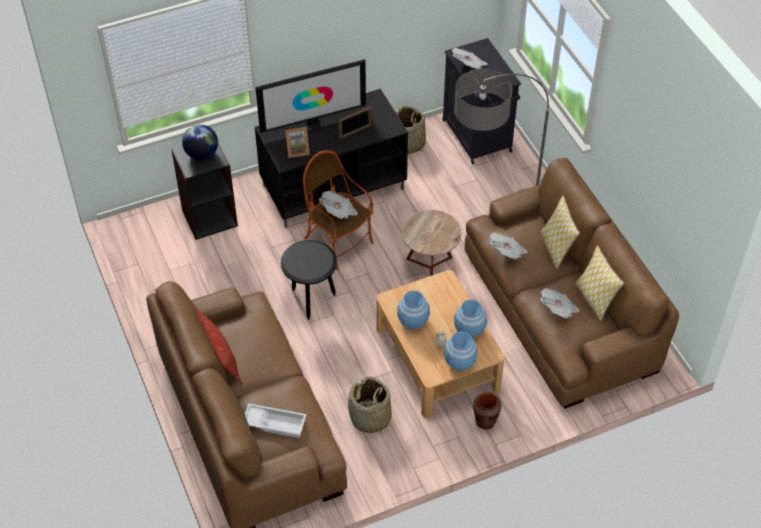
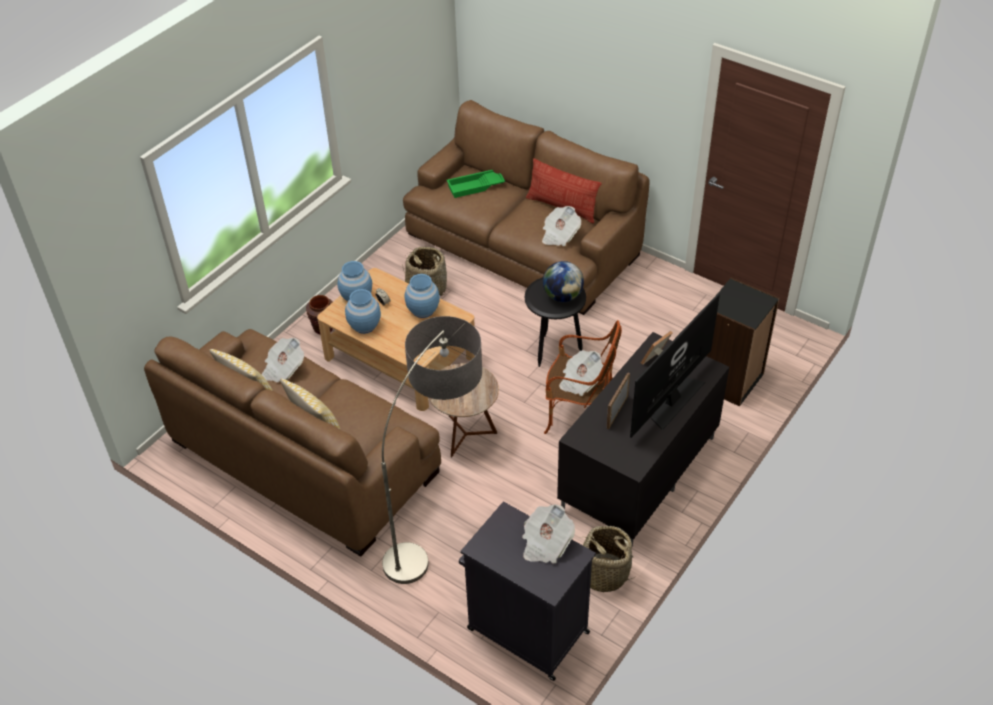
camera: 150 degrees right, 5 degrees down
globe [182,124,218,160] -> globe moved to [543,261,584,302]
white tray [245,403,307,438] -> green tray [447,170,505,198]
newspaper [490,232,528,260] -> newspaper moved to [542,206,581,246]

